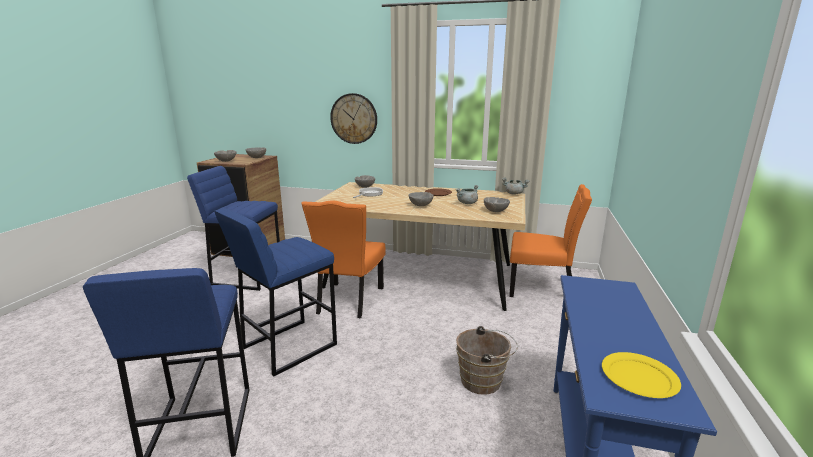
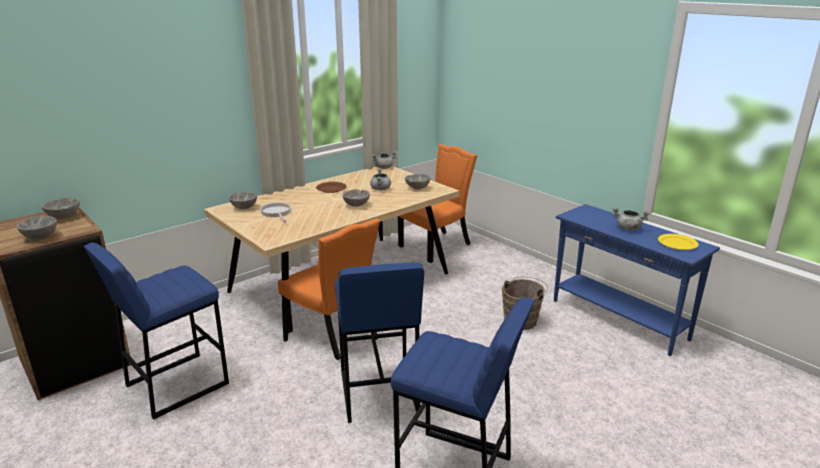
camera: 55 degrees left, 5 degrees up
wall clock [330,93,377,144] -> none
none -> grey cooking pot [612,207,650,231]

